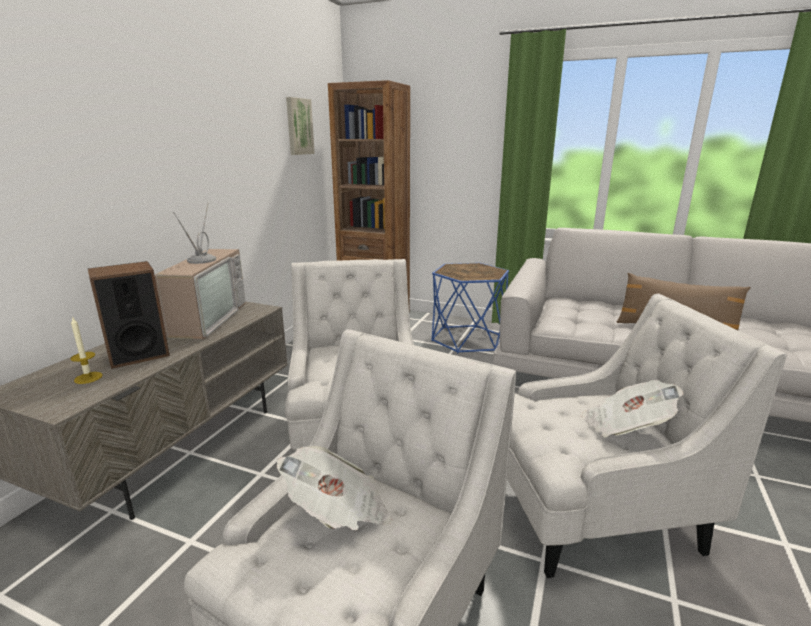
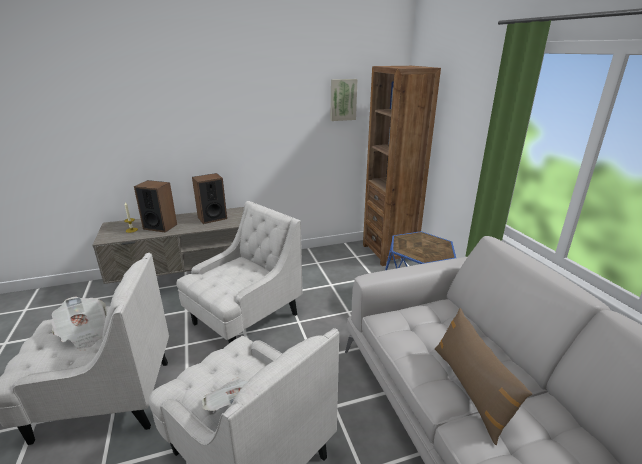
camera: 50 degrees right, 5 degrees up
television [155,202,246,340] -> speaker [192,173,227,224]

